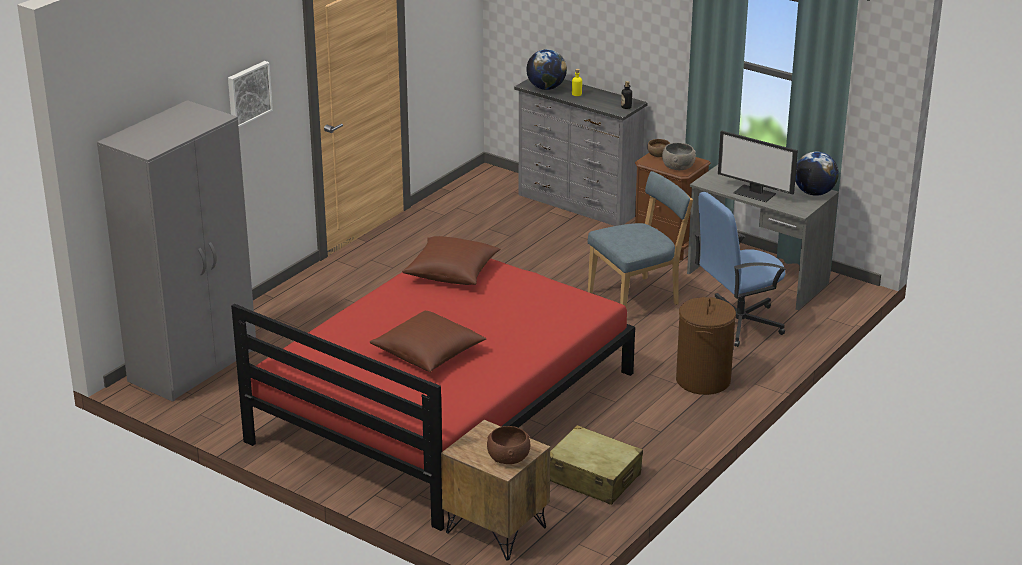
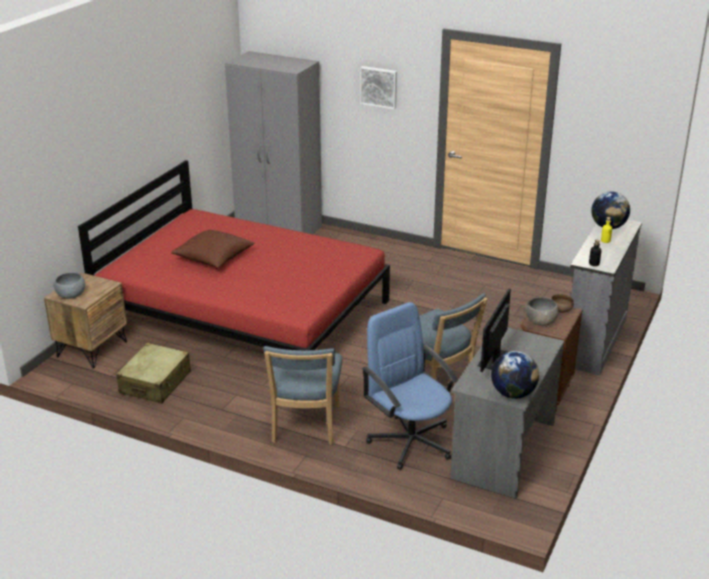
camera: 80 degrees right, 0 degrees up
brown pillow [402,236,500,285] -> none
brown bowl [487,426,530,464] -> grey bowl [53,272,85,299]
brown laundry basket [676,297,736,395] -> blue chair [263,346,342,445]

